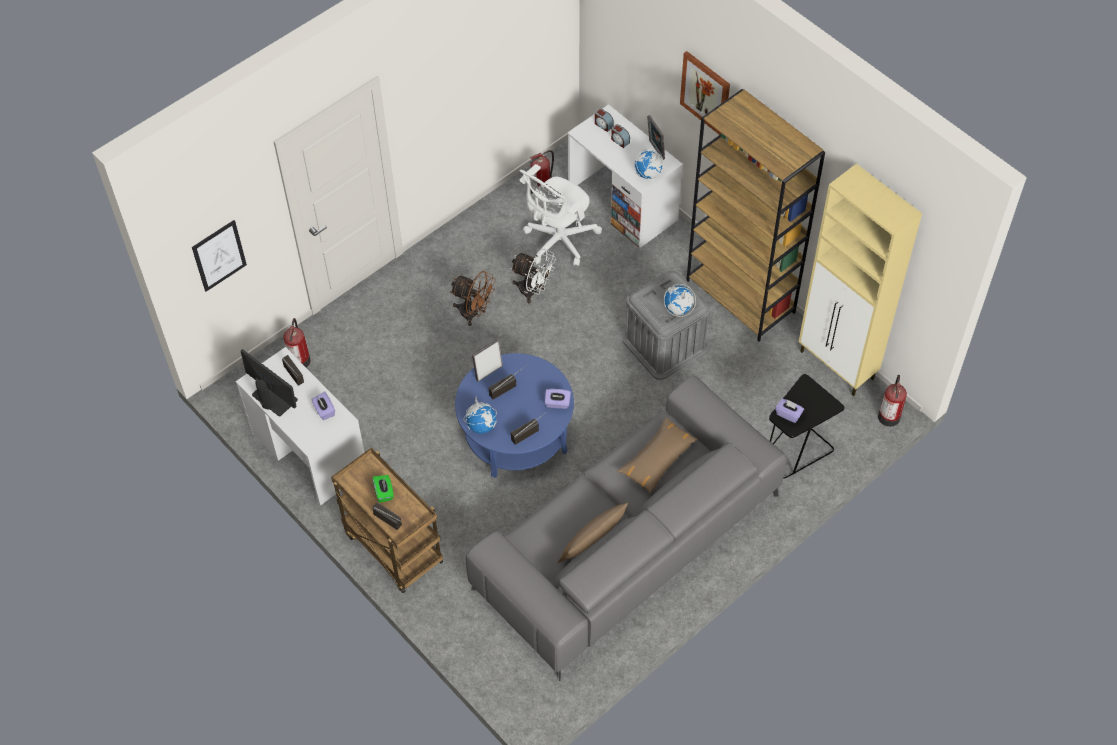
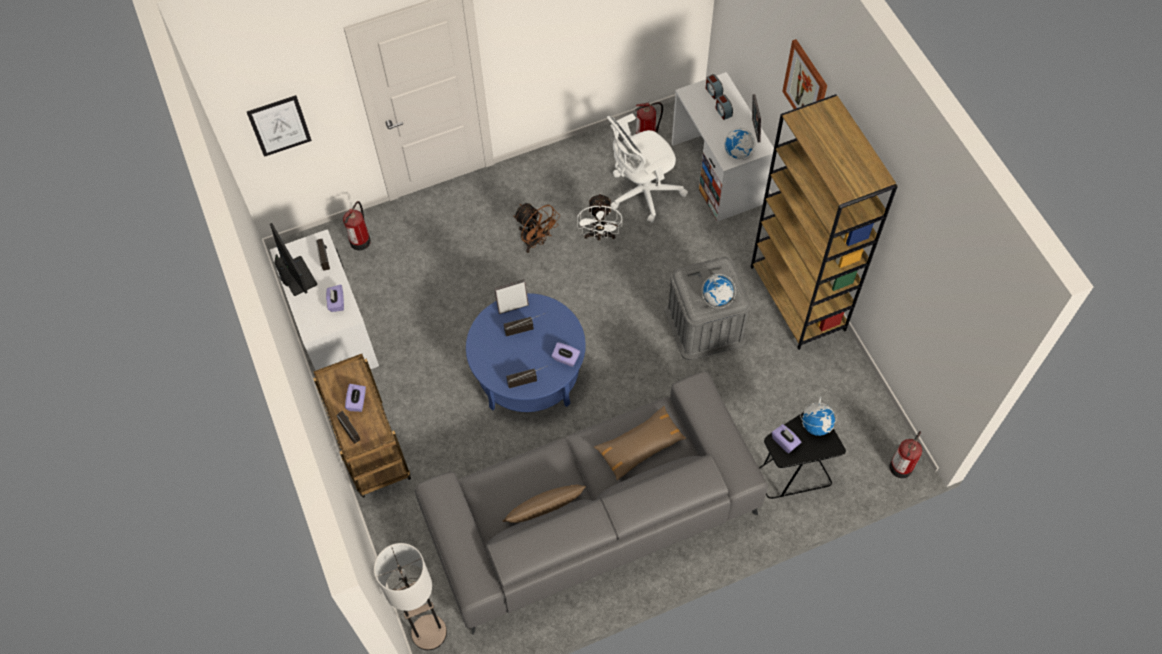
camera: 20 degrees right, 5 degrees up
green tissue box [372,475,394,503] -> purple tissue box [345,384,366,412]
globe [464,396,497,434] -> globe moved to [800,397,837,436]
white fan [510,249,556,303] -> white fan turned 45 degrees clockwise [577,193,622,241]
beige cabinet [799,164,922,396] -> none
none -> floor lamp [374,543,447,650]

